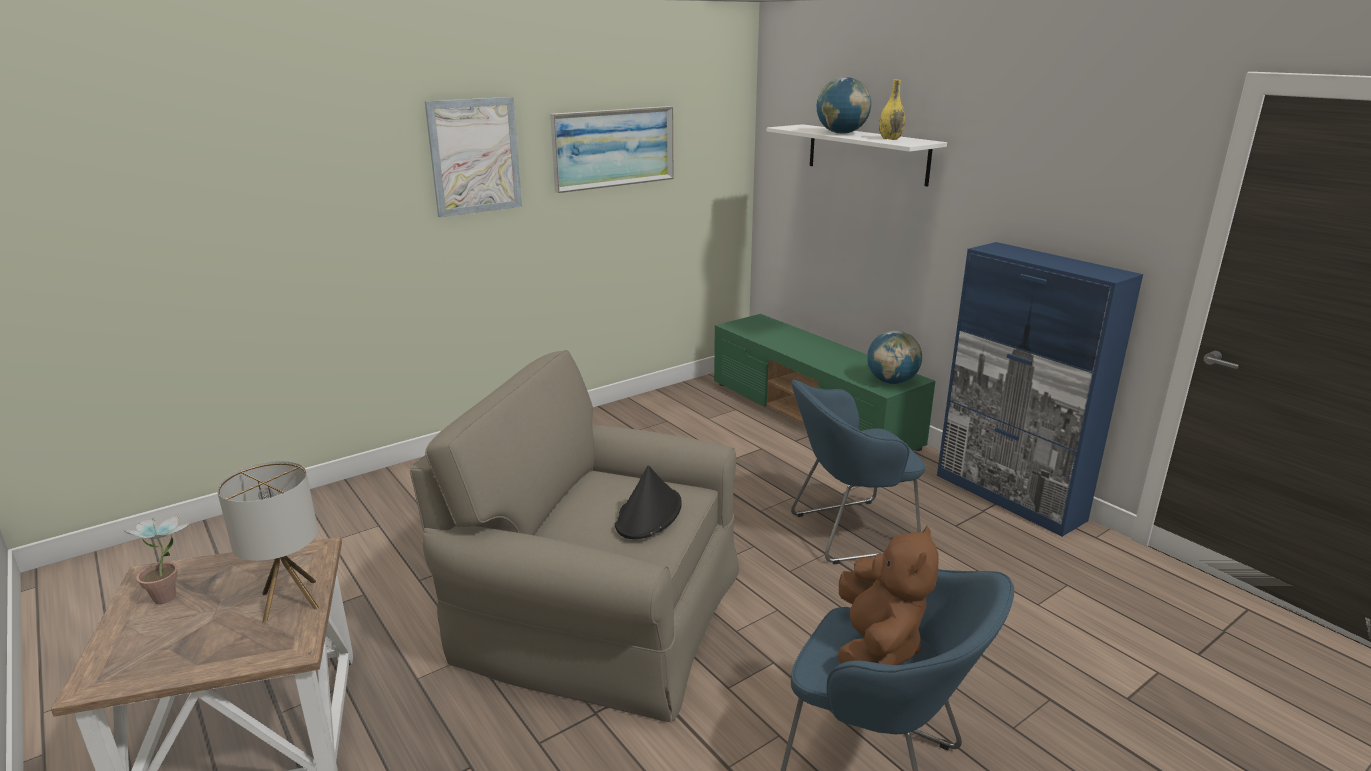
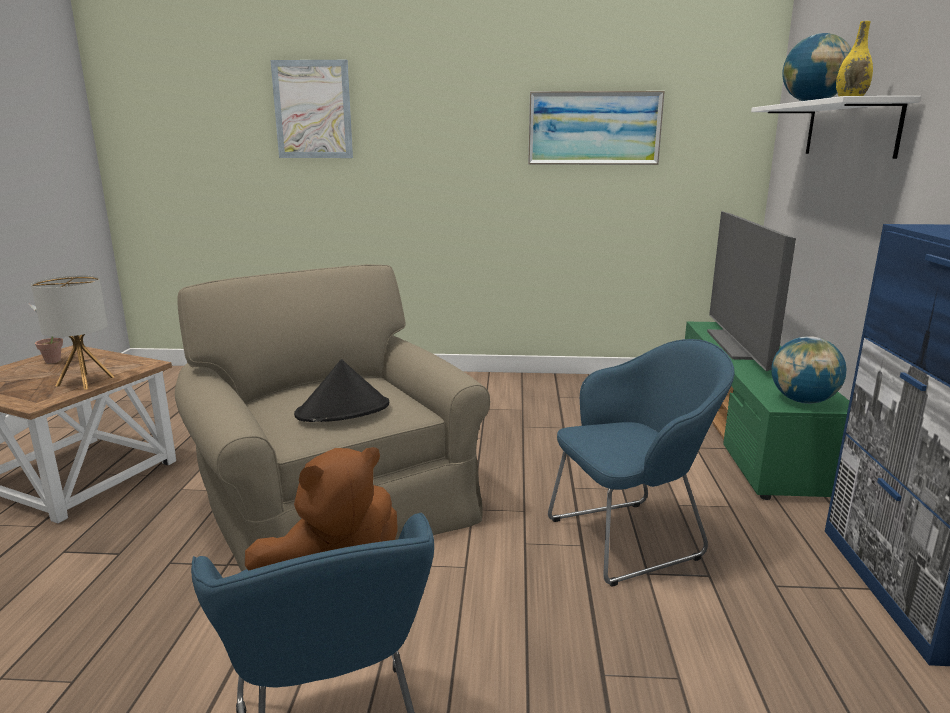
camera: 40 degrees right, 5 degrees down
picture [425,97,522,217] -> picture moved to [270,60,353,158]
blue armchair [791,380,925,564] -> blue armchair turned 135 degrees clockwise [548,339,735,587]
none -> television [707,211,796,371]

